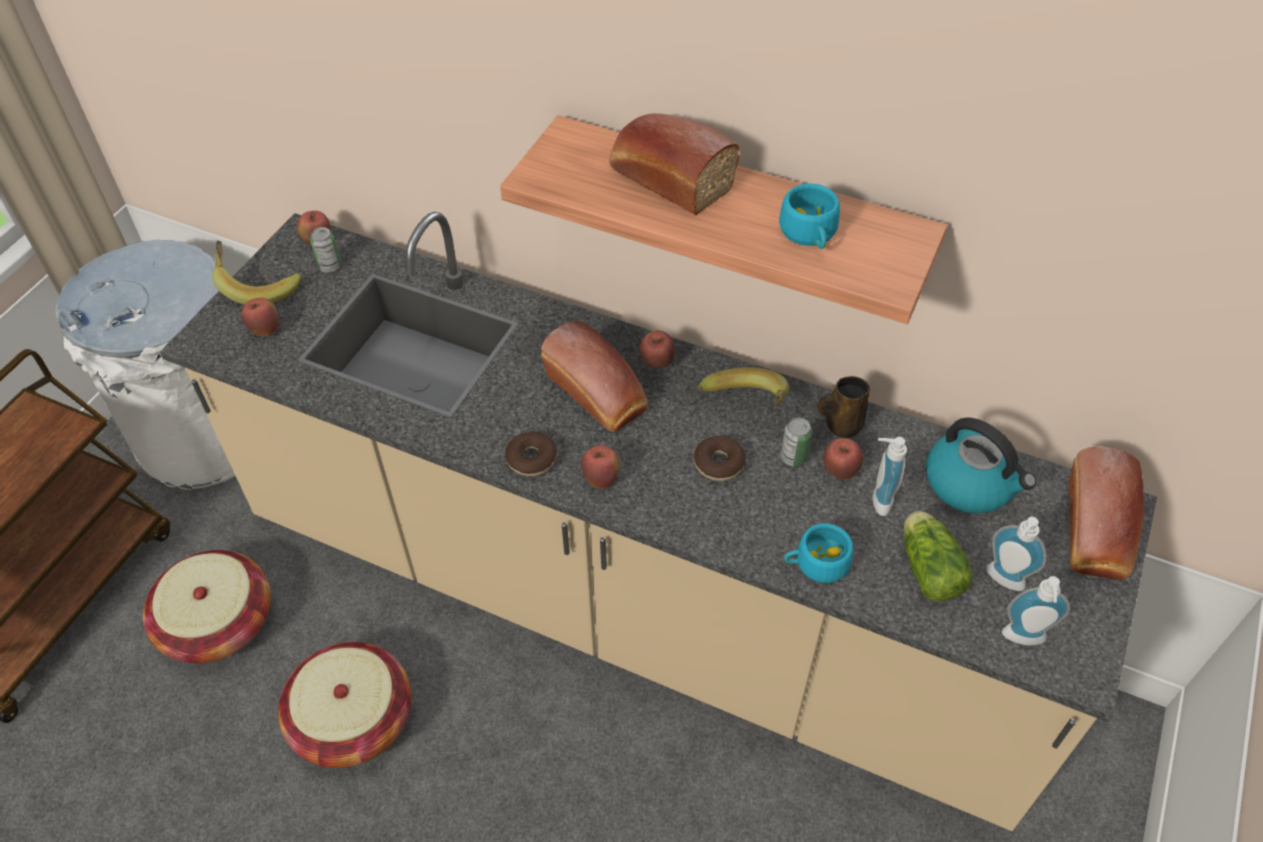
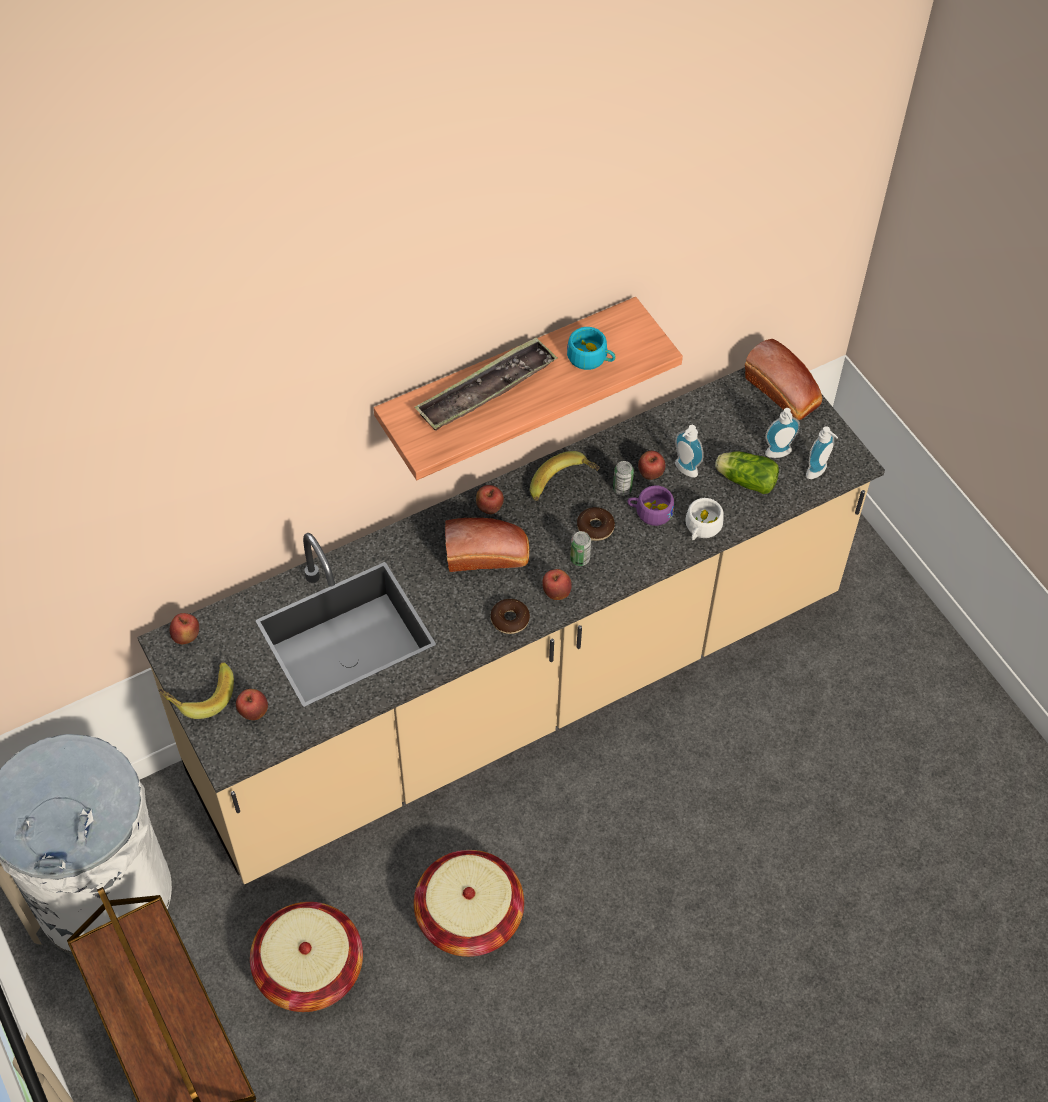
camera: 55 degrees left, 5 degrees up
can [310,227,341,273] -> can moved to [570,531,591,566]
bread [609,113,740,215] -> tray [414,337,558,431]
turquoise cup [784,524,854,583] -> white cup [685,498,724,540]
brown mug [817,376,870,438] -> none
kettle [926,417,1036,514] -> none
none -> purple cup [627,485,674,526]

